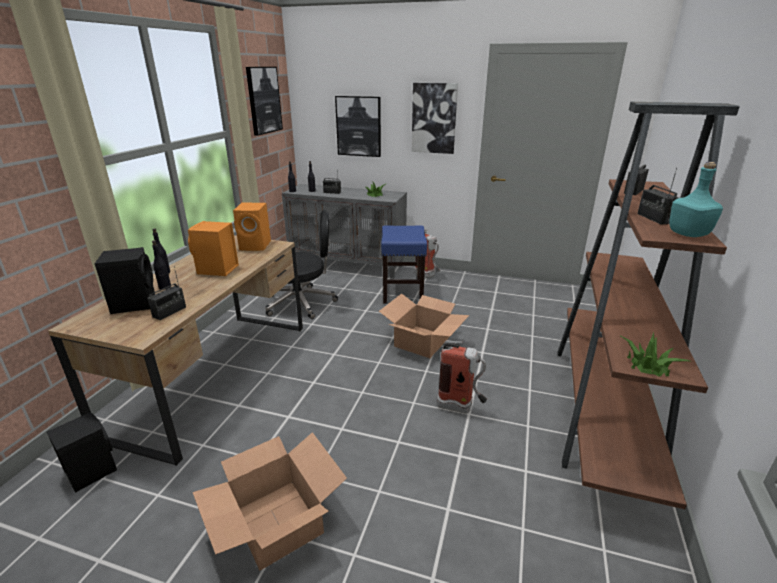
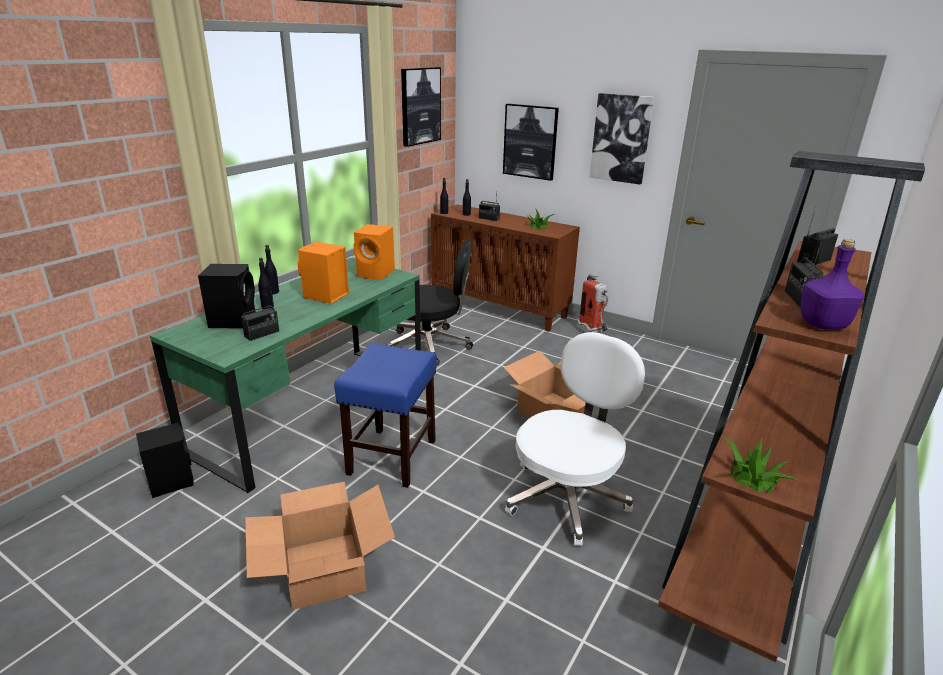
camera: 15 degrees right, 0 degrees up
brown desk [48,236,303,466] -> green desk [150,257,421,493]
grey cabinet [282,184,407,279] -> brown cabinet [431,205,580,332]
blue stool [381,225,427,303] -> blue stool moved to [334,343,437,488]
fire extinguisher [437,340,487,414] -> white office chair [505,332,645,546]
turquoise bottle [669,162,723,237] -> purple bottle [800,239,864,330]

